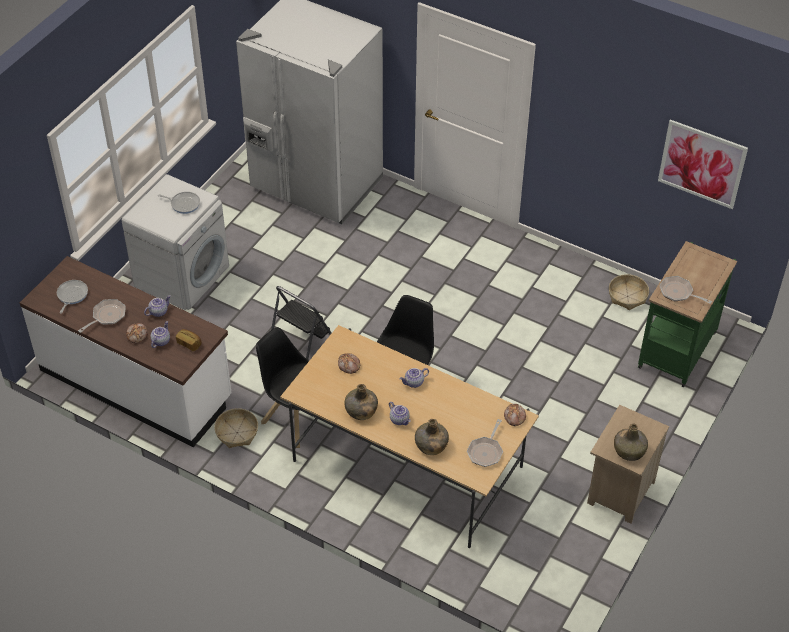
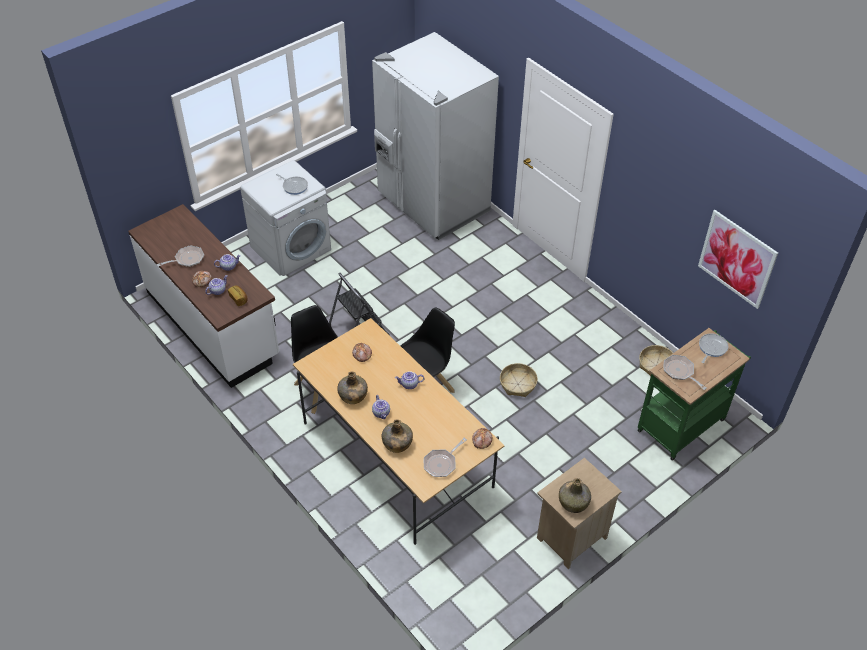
camera: 20 degrees right, 0 degrees up
frying pan [57,280,88,314] -> frying pan moved to [699,333,728,363]
basket [214,408,258,448] -> basket moved to [500,363,538,397]

